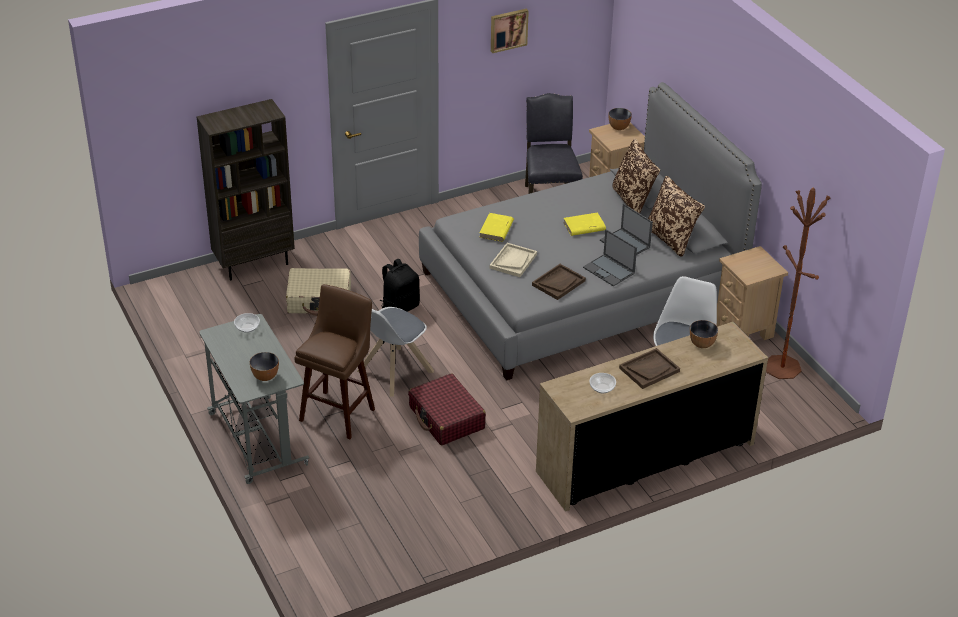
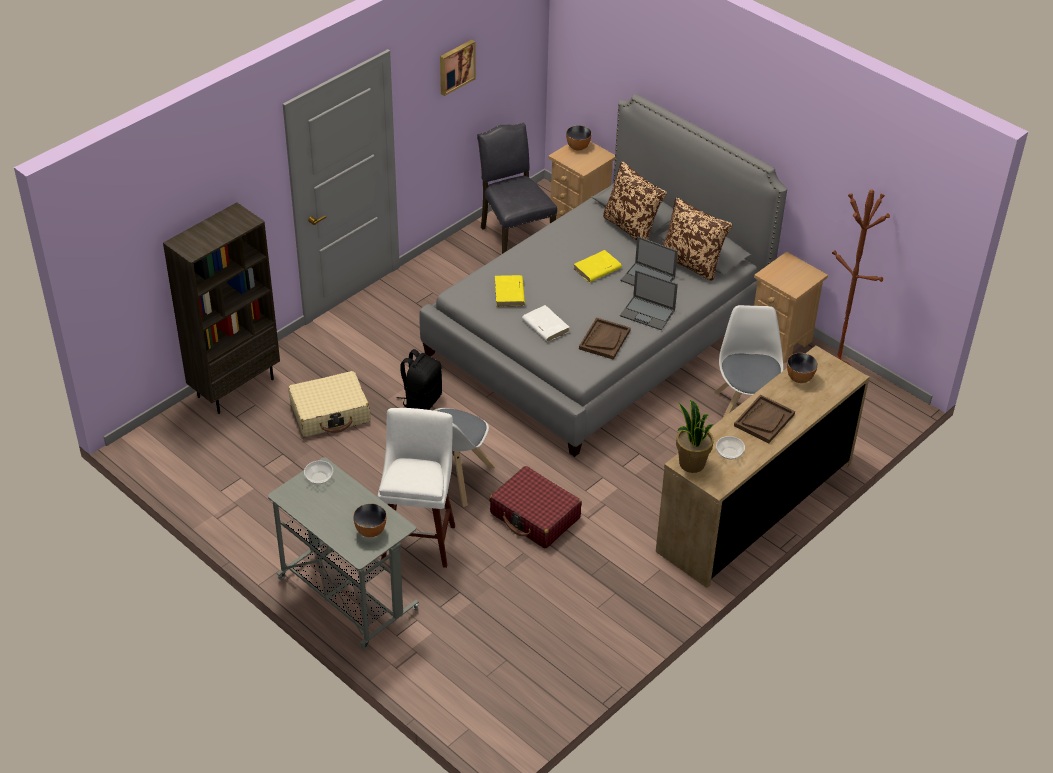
camera: 20 degrees left, 5 degrees up
brown stool [295,284,375,439] -> white stool [377,408,455,568]
beige tray [489,243,537,277] -> white book [522,305,569,342]
none -> potted plant [676,400,714,473]

